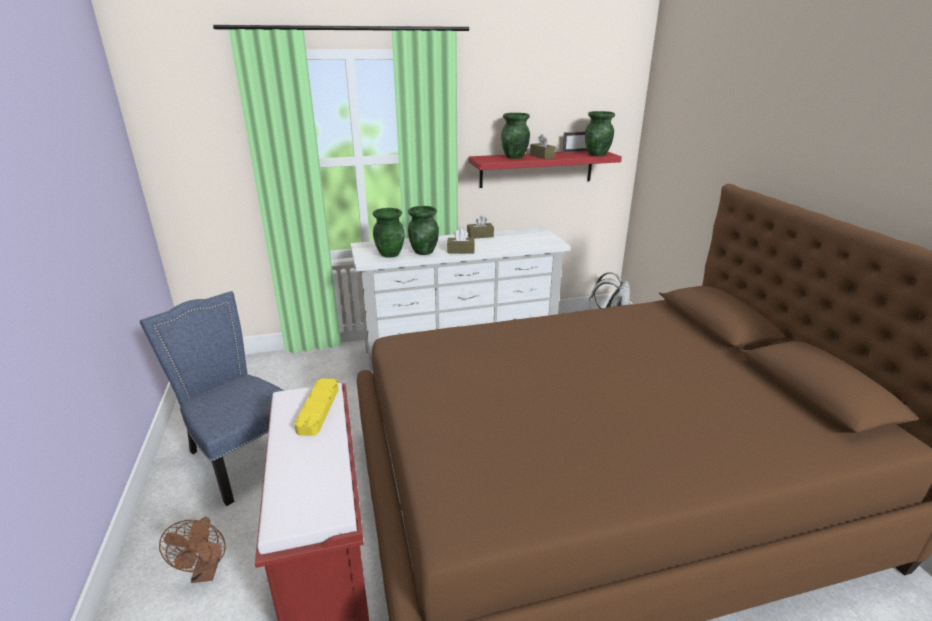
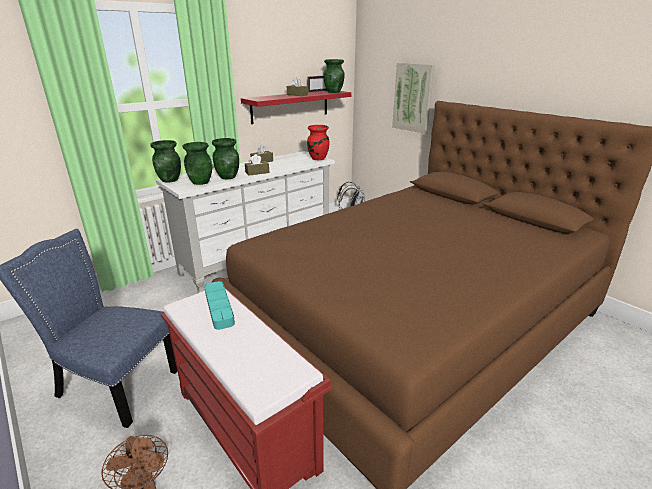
camera: 25 degrees left, 0 degrees up
yellow tray [294,378,339,436] -> turquoise tray [204,281,235,330]
green vase [501,113,530,159] -> green vase moved to [150,140,181,183]
none -> red vase [307,125,329,160]
none -> picture [392,63,435,134]

